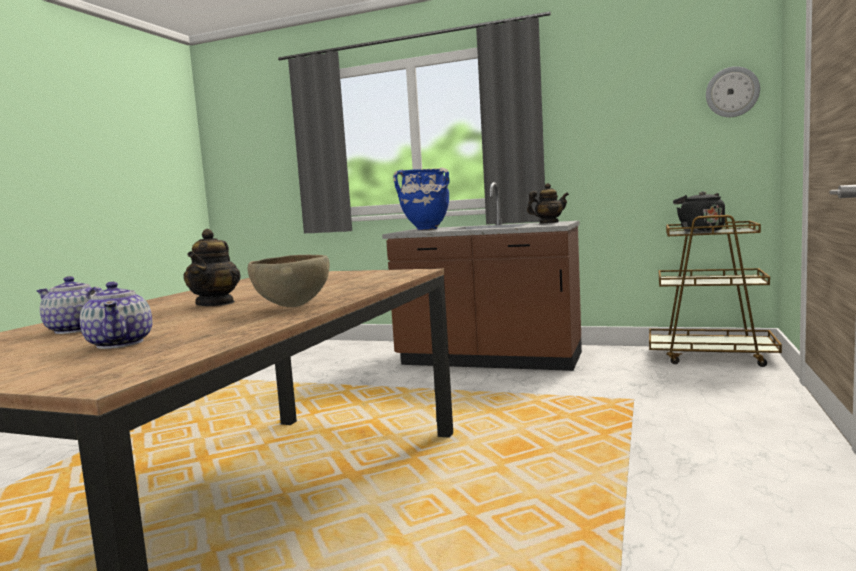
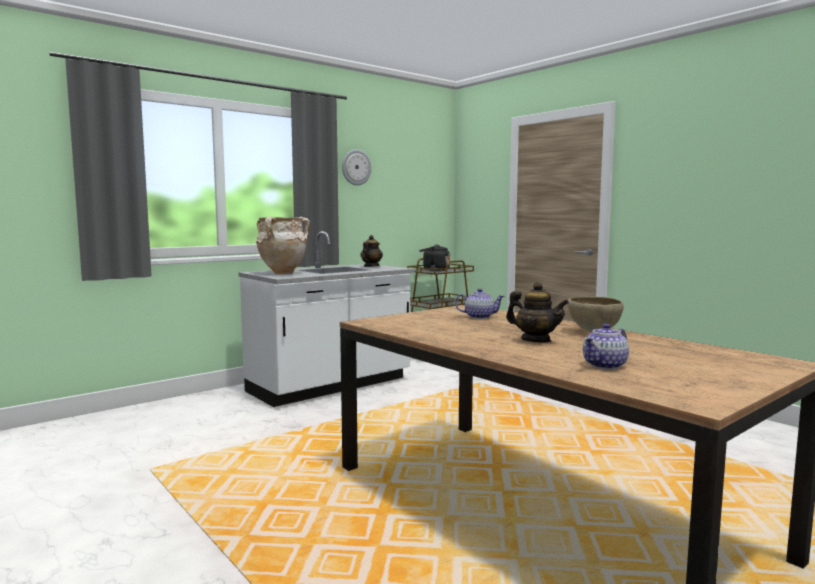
camera: 60 degrees left, 0 degrees up
teapot [80,282,152,349] -> teapot moved to [455,288,505,319]
brown counter [382,182,582,371] -> white counter [238,231,415,407]
blue vase [393,168,449,230] -> beige vase [256,216,310,274]
wall clock [706,66,760,117] -> wall clock moved to [342,149,371,186]

